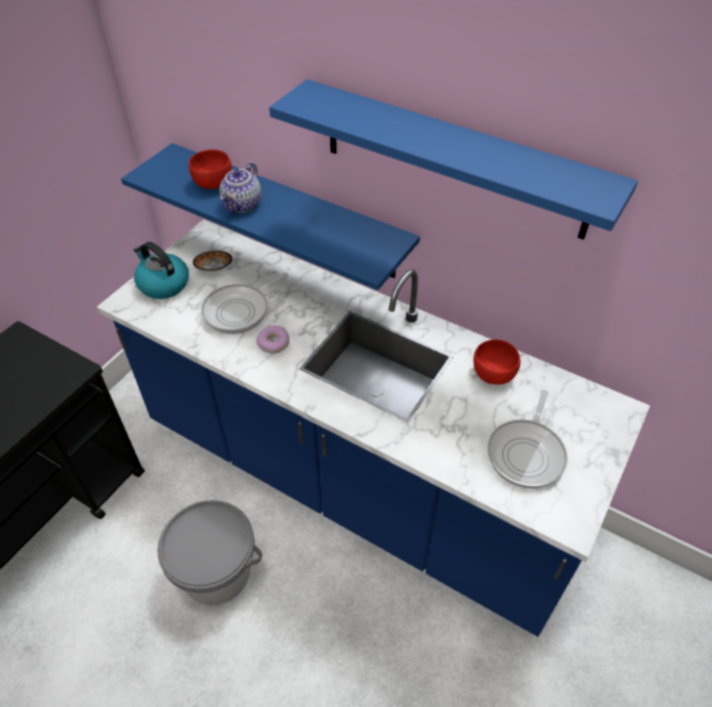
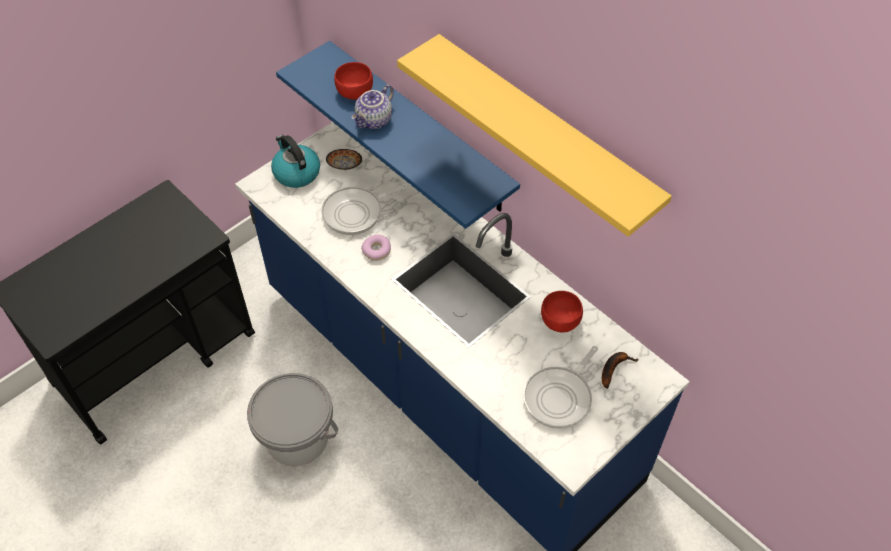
camera: 15 degrees right, 5 degrees up
blue shelf [269,79,638,240] -> yellow shelf [397,34,672,237]
none -> banana [602,352,638,389]

